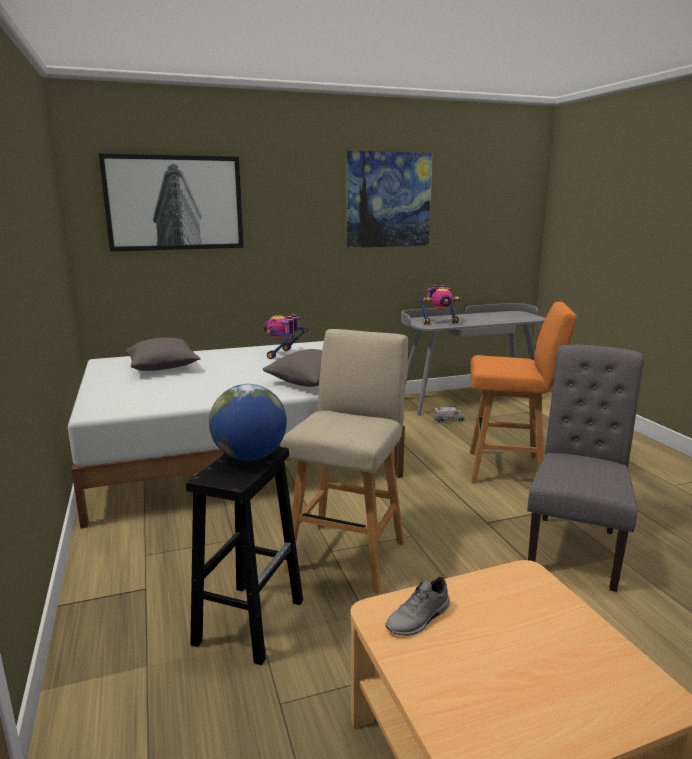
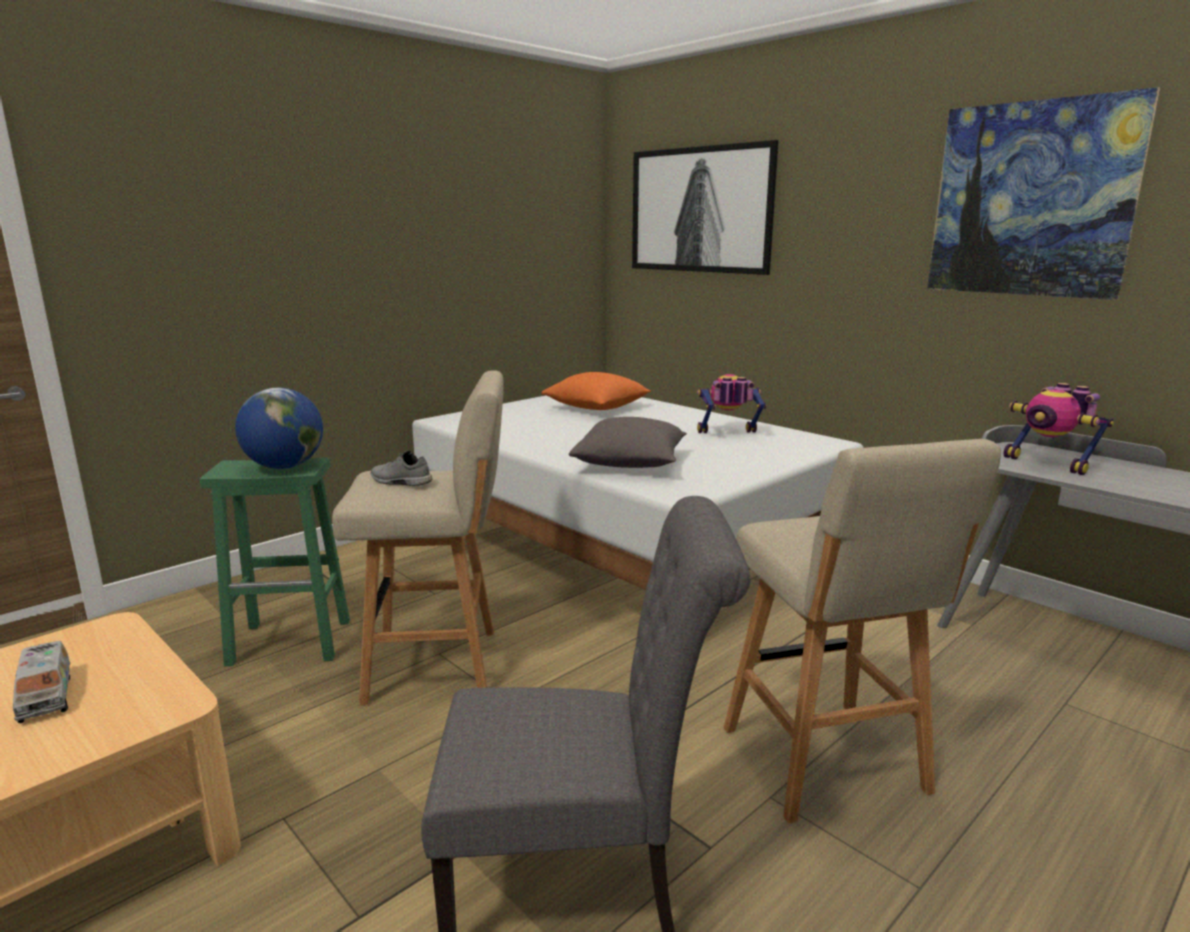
camera: 65 degrees right, 0 degrees up
grey pillow [126,338,201,371] -> orange pillow [541,372,651,410]
black stool [186,446,303,665] -> green stool [200,457,350,666]
grey shoe [385,577,450,636] -> grey shoe moved to [370,450,432,486]
toy truck [433,407,465,423] -> toy truck moved to [13,641,70,723]
orange stool [470,302,577,483] -> beige stool [724,439,1001,824]

